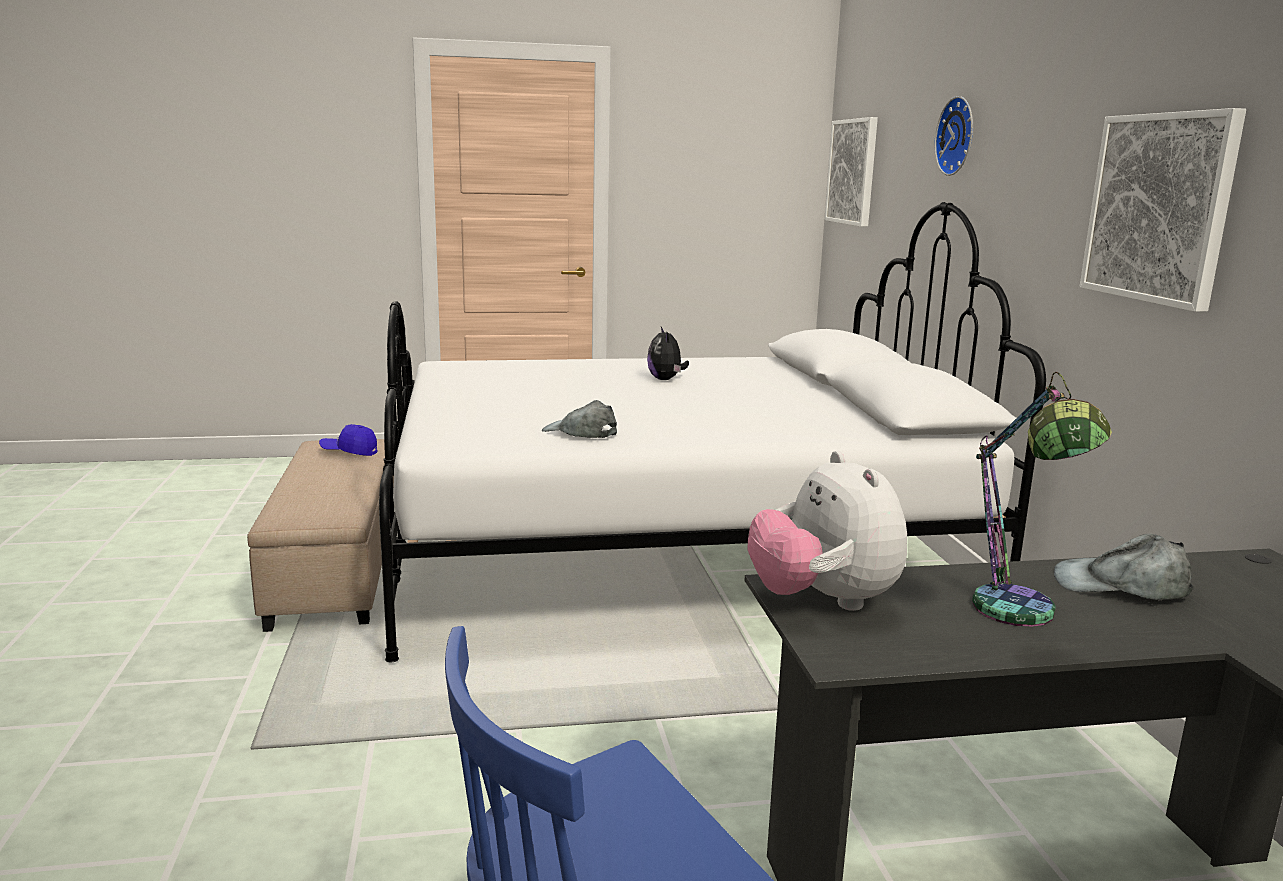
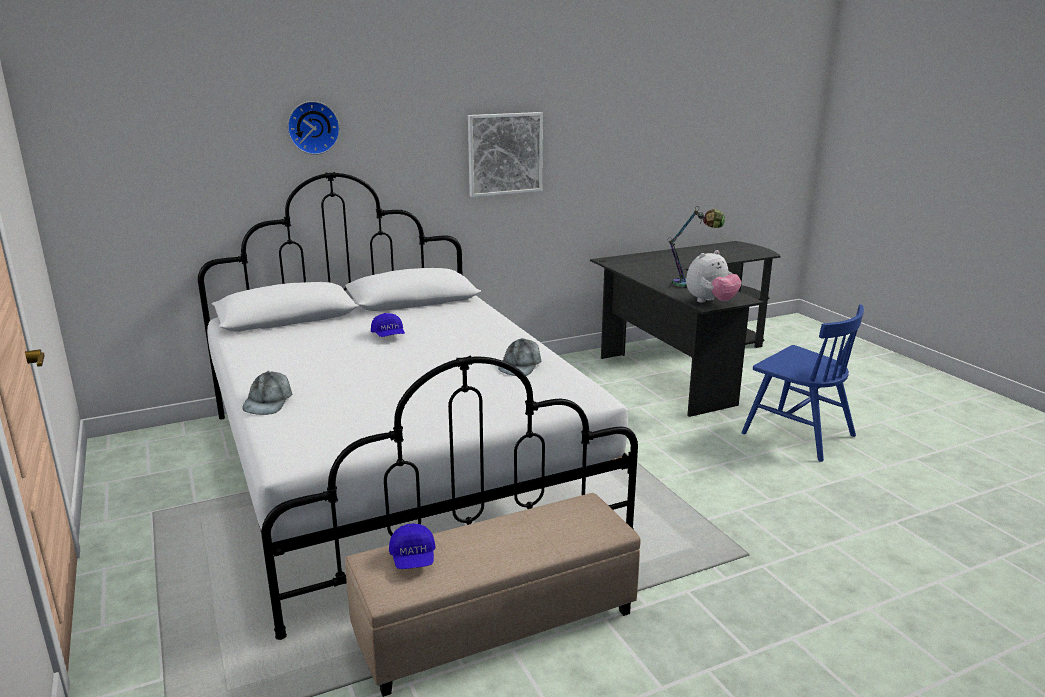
camera: 105 degrees left, 5 degrees up
plush toy [647,327,689,380] -> none
picture [825,117,878,227] -> none
grey cap [1054,534,1193,600] -> grey cap moved to [242,371,292,415]
none -> blue cap [371,313,405,337]

